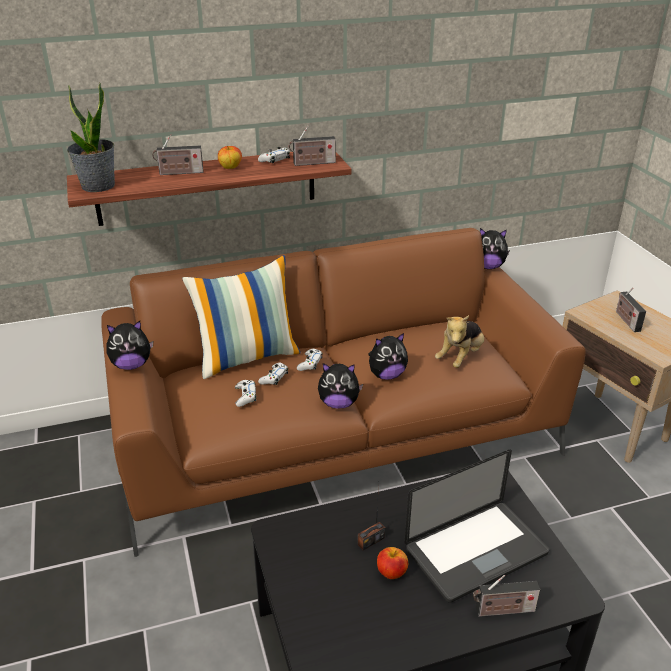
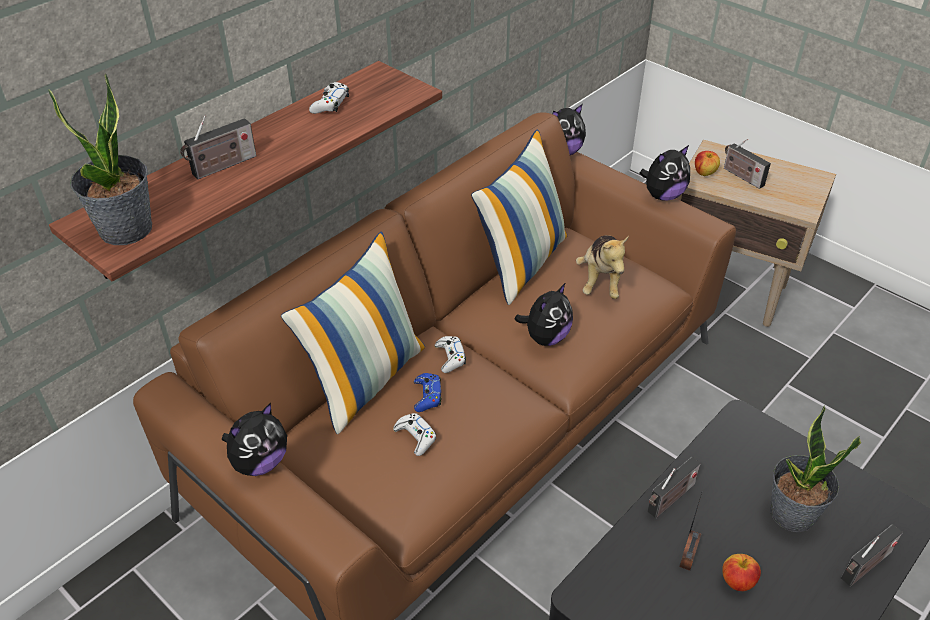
camera: 30 degrees left, 10 degrees up
apple [218,146,242,169] -> apple moved to [695,151,720,176]
white game controller [258,363,288,385] -> blue game controller [414,373,441,412]
radio [289,126,336,166] -> radio moved to [648,457,701,518]
plush toy [318,363,363,409] -> plush toy moved to [639,145,690,201]
laptop [404,449,549,603] -> potted plant [770,405,861,532]
none -> pillow [471,130,567,305]

